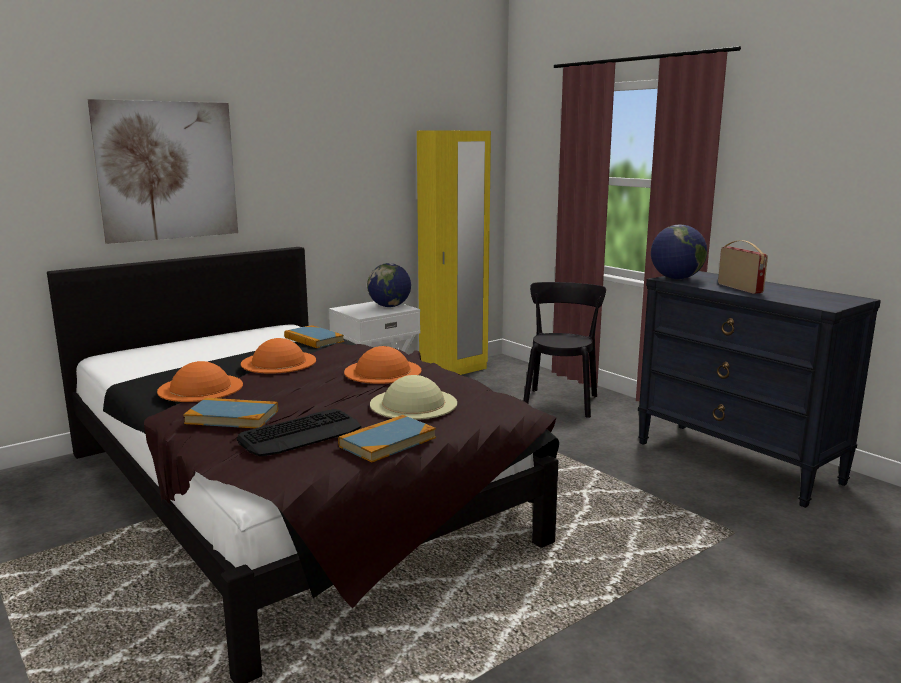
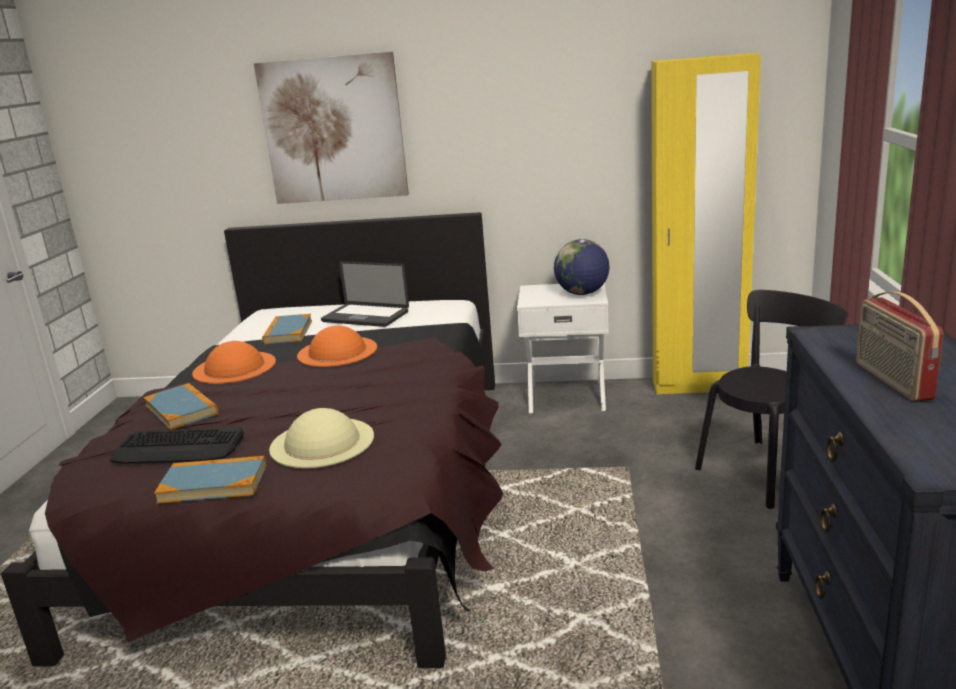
camera: 45 degrees right, 5 degrees up
book [284,325,344,348] -> book moved to [262,314,312,344]
orange hat [344,346,422,384] -> none
globe [651,225,707,279] -> none
radio [718,240,768,294] -> radio turned 150 degrees clockwise [856,292,944,402]
none -> laptop [321,261,409,327]

